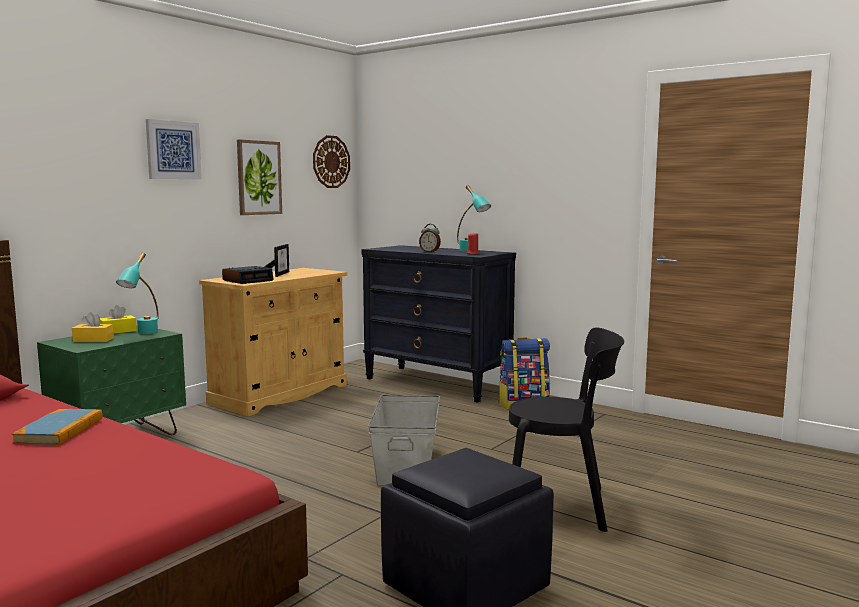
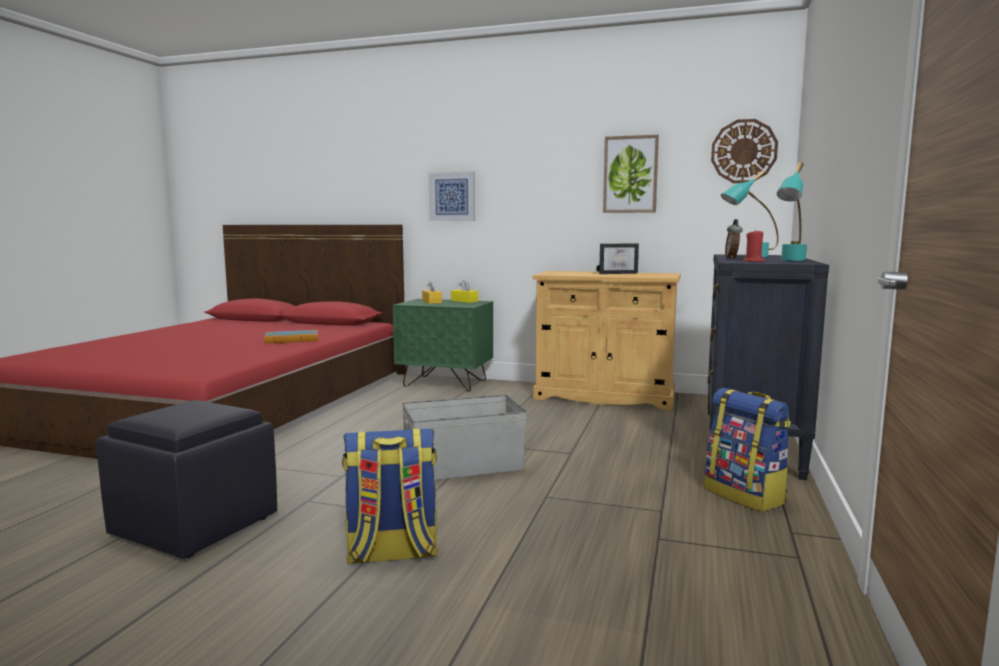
camera: 70 degrees right, 0 degrees up
turquoise table lamp [116,253,159,334] -> turquoise table lamp moved to [721,170,779,257]
picture [146,119,202,180] -> picture moved to [429,171,475,221]
alarm clock [222,266,274,284] -> none
black chair [509,327,624,532] -> backpack [342,429,438,564]

